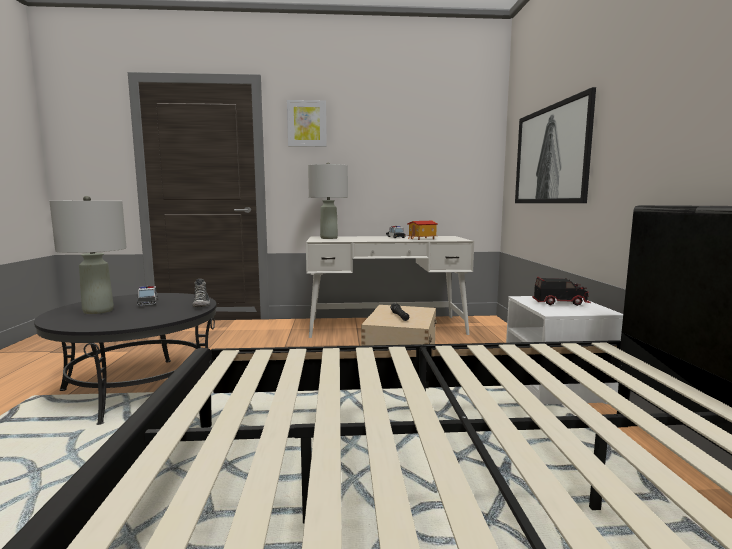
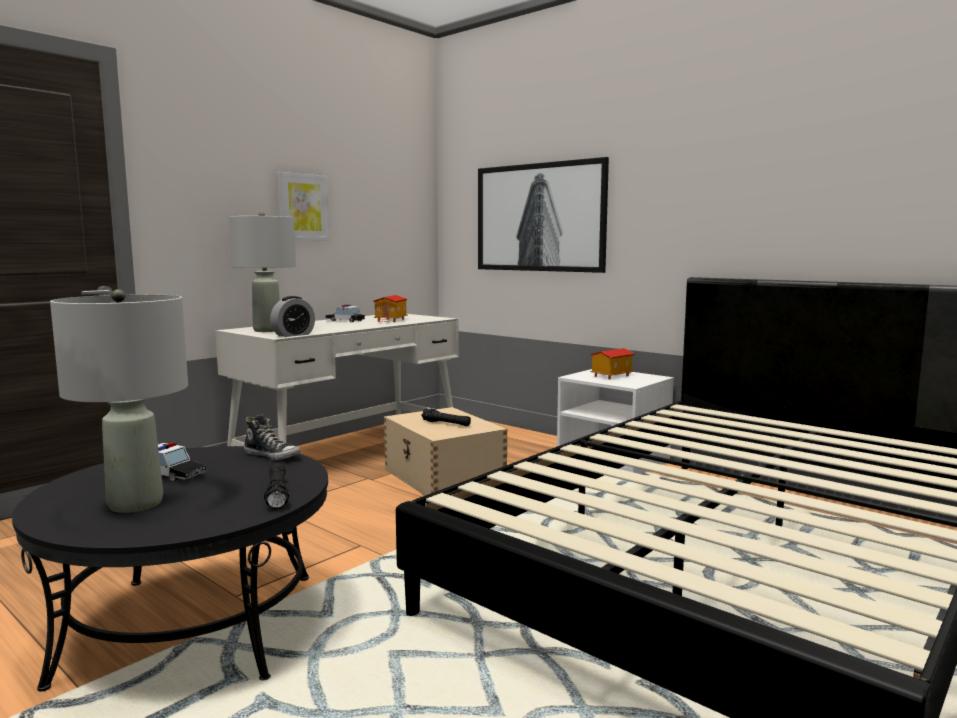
camera: 45 degrees left, 0 degrees up
picture [287,100,327,147] -> picture moved to [277,172,330,240]
toy truck [532,277,591,306] -> toy house [590,348,634,379]
none -> black flashlight [264,463,289,510]
none -> alarm clock [270,296,315,337]

